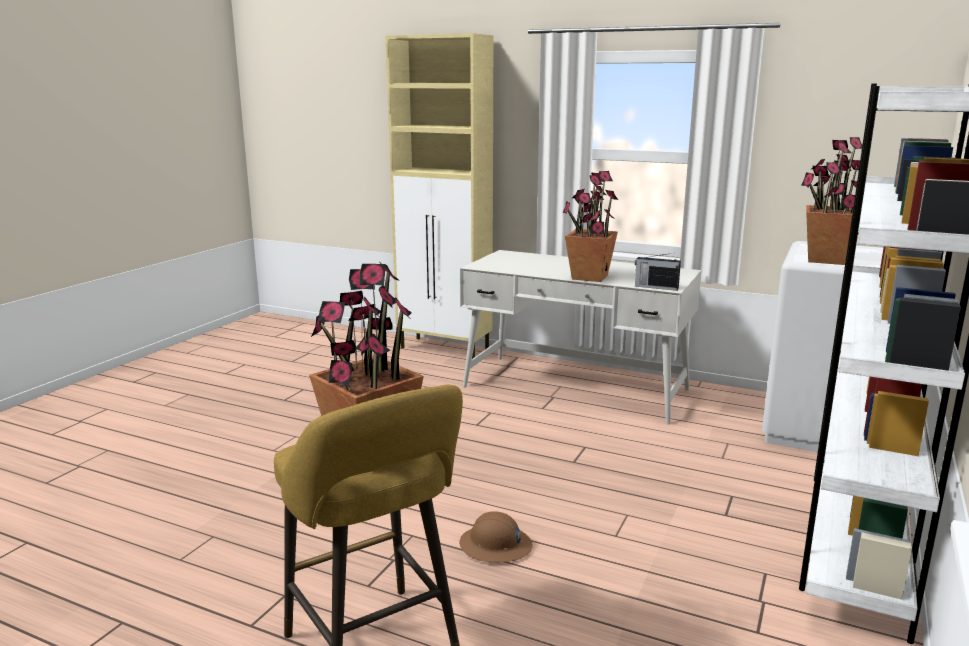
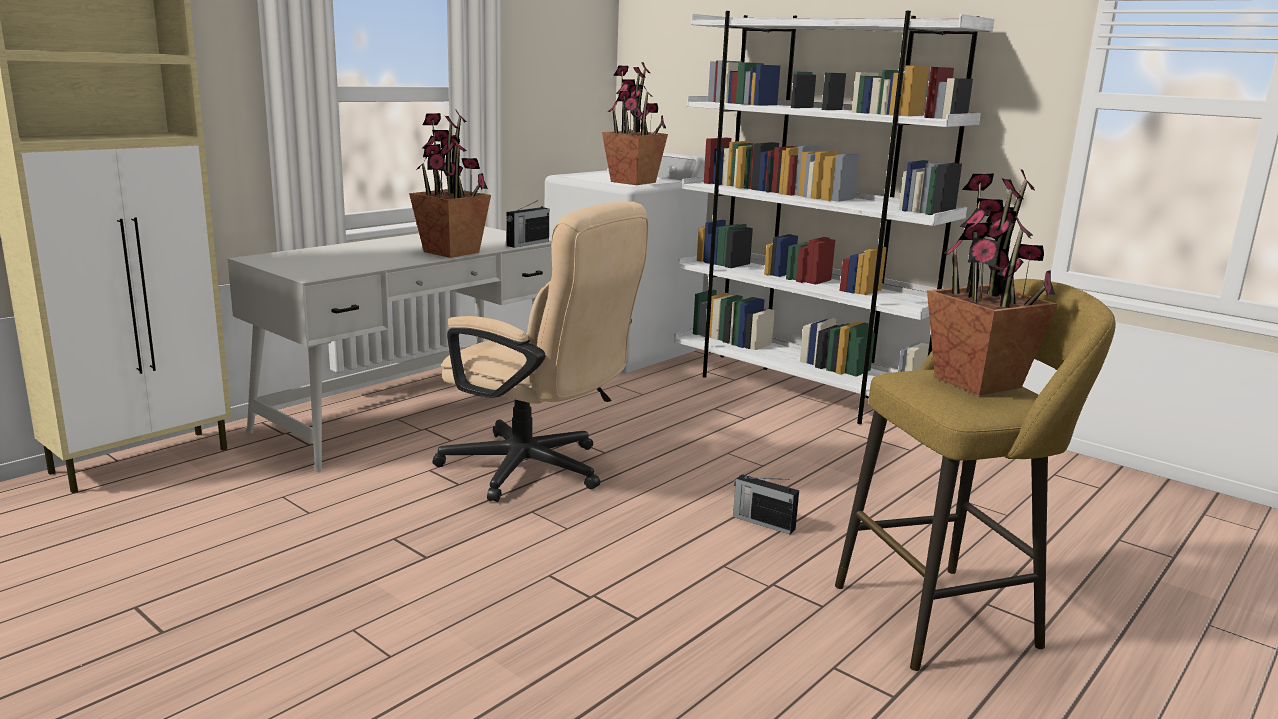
camera: 75 degrees left, 0 degrees up
brown hard hat [459,511,533,563] -> radio [733,474,799,534]
none -> beige office chair [433,202,649,502]

